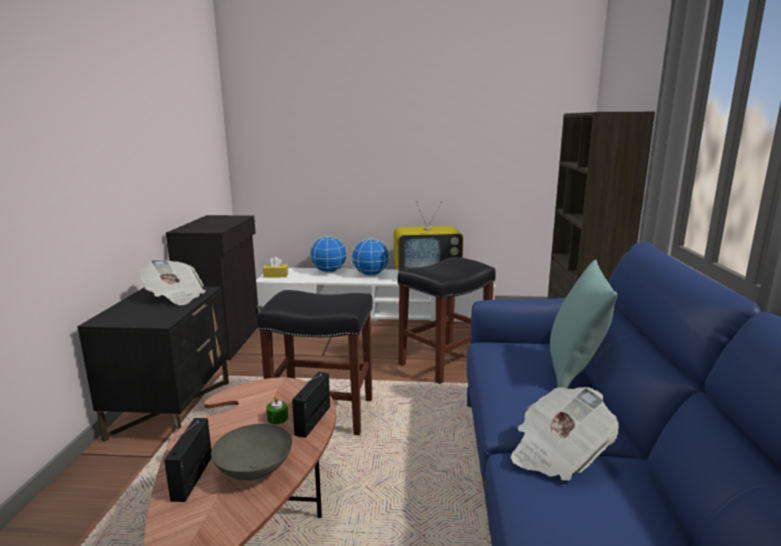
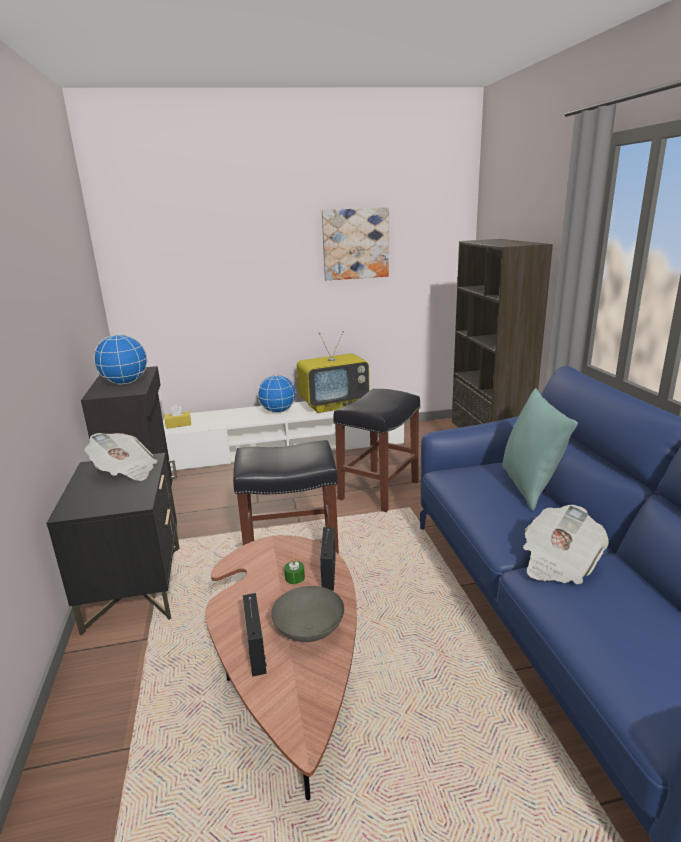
camera: 15 degrees left, 5 degrees up
globe [310,236,347,273] -> globe moved to [94,334,148,384]
none -> picture [322,207,389,280]

